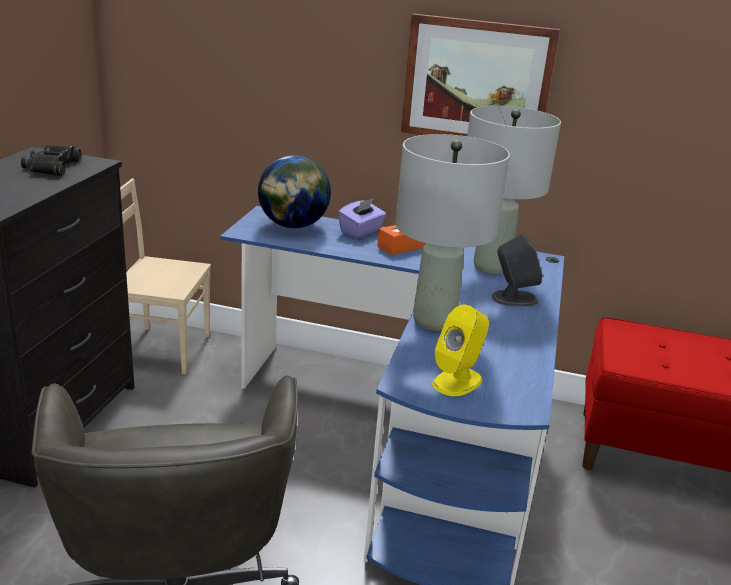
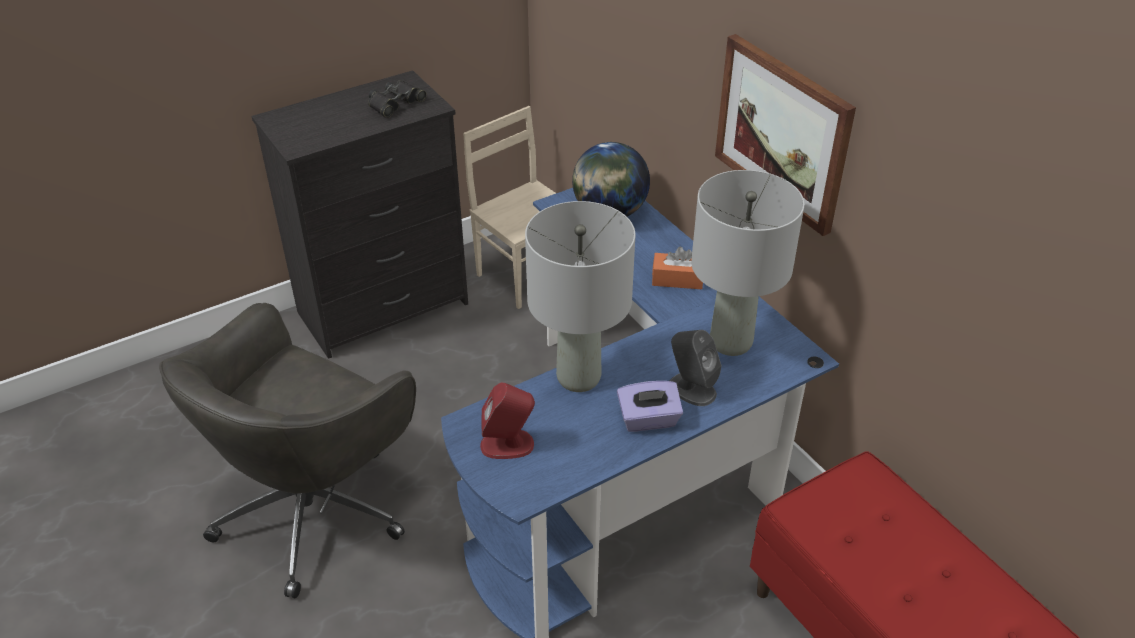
camera: 45 degrees right, 15 degrees up
purple tissue box [338,198,386,238] -> purple tissue box moved to [617,381,683,432]
yellow speaker [432,305,489,396] -> red speaker [480,382,535,459]

